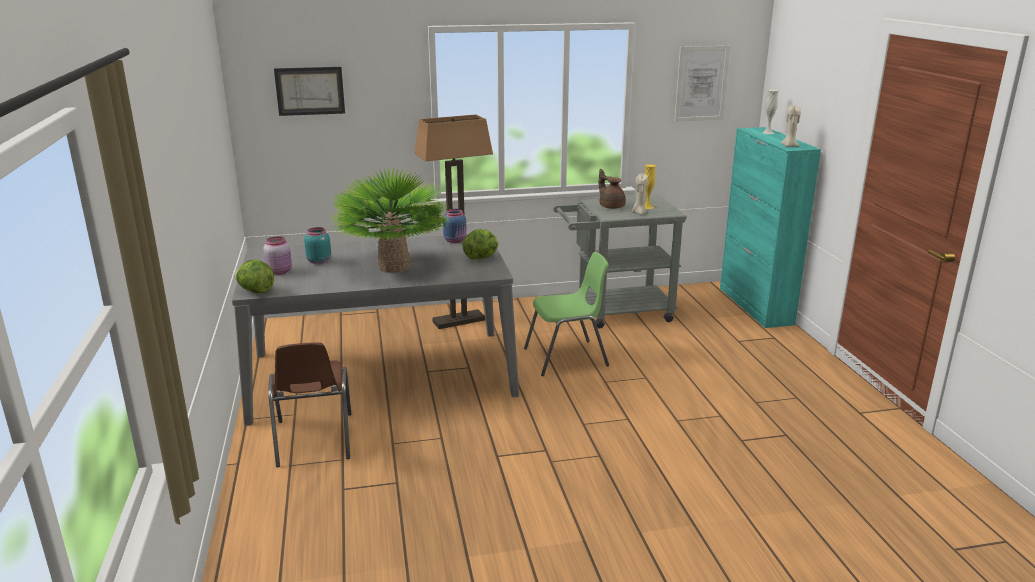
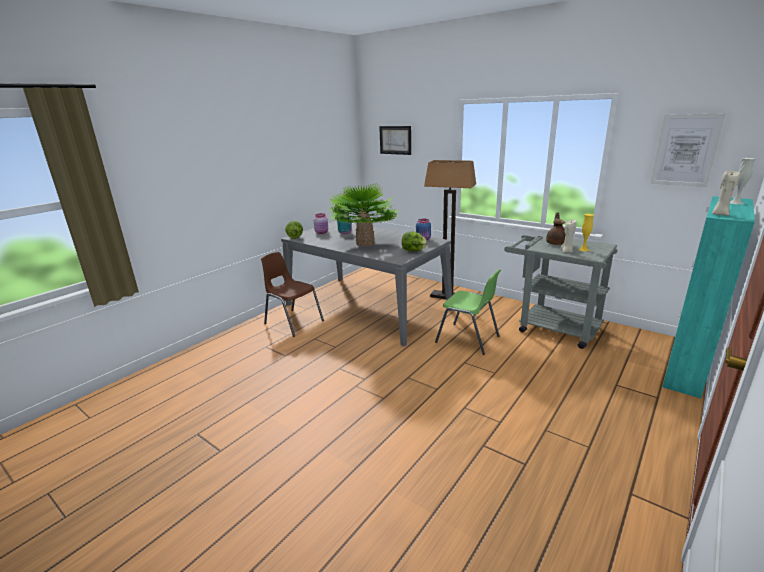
camera: 50 degrees right, 0 degrees up
brown chair [268,343,351,467] -> brown chair turned 90 degrees clockwise [261,252,324,337]

